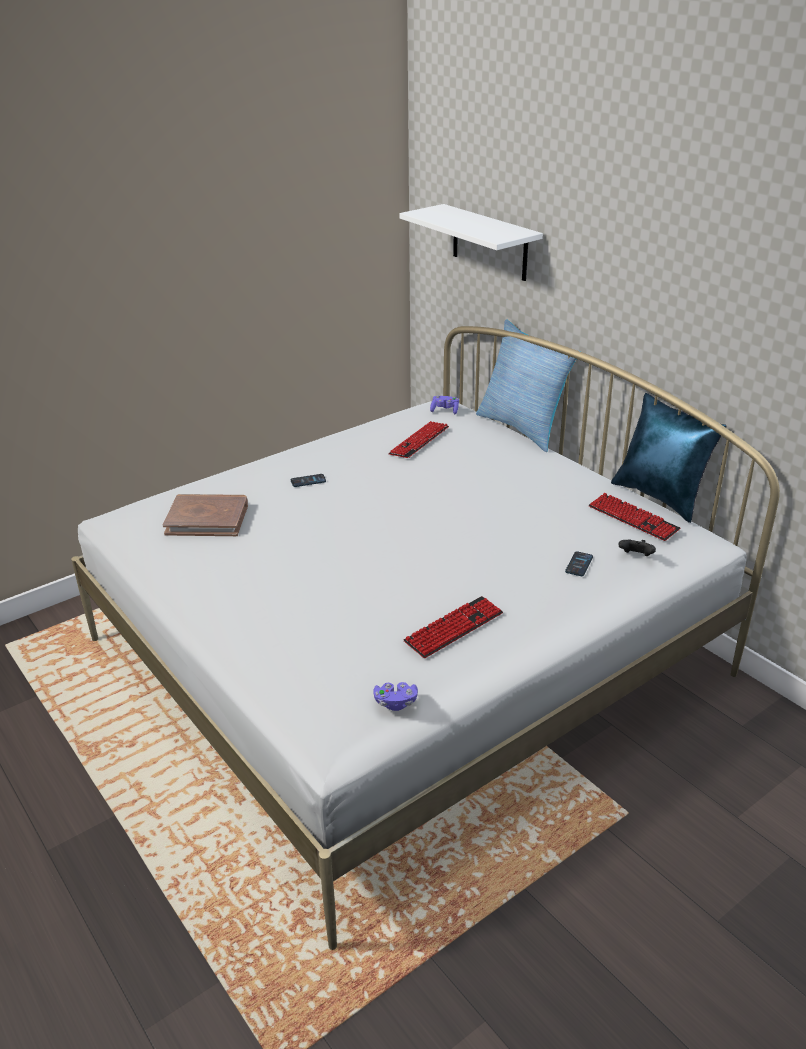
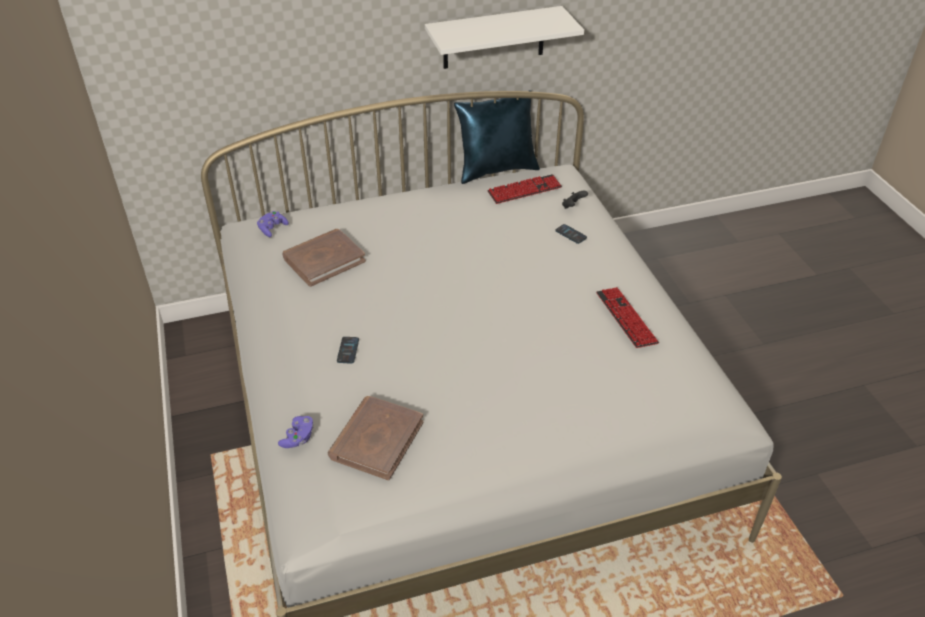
camera: 70 degrees left, 10 degrees up
purple game controller [373,682,418,711] -> purple game controller moved to [278,416,314,448]
keyboard [388,421,449,458] -> brown book [283,229,366,287]
white shelf [399,204,543,281] -> white shelf moved to [425,6,584,69]
pillow [476,319,581,452] -> none

